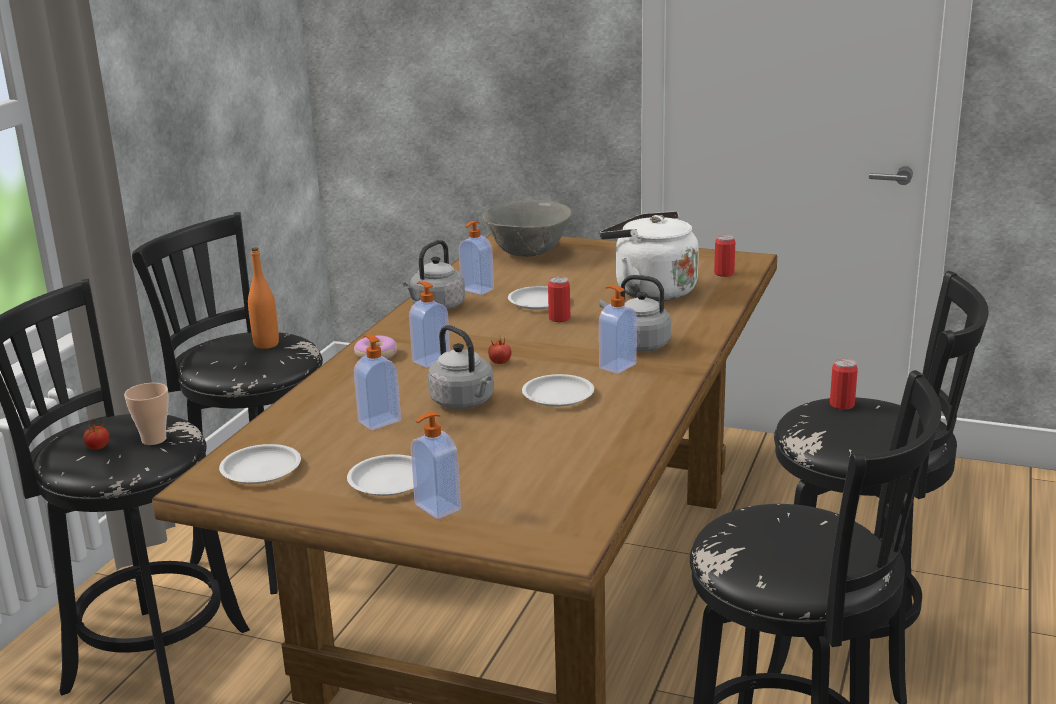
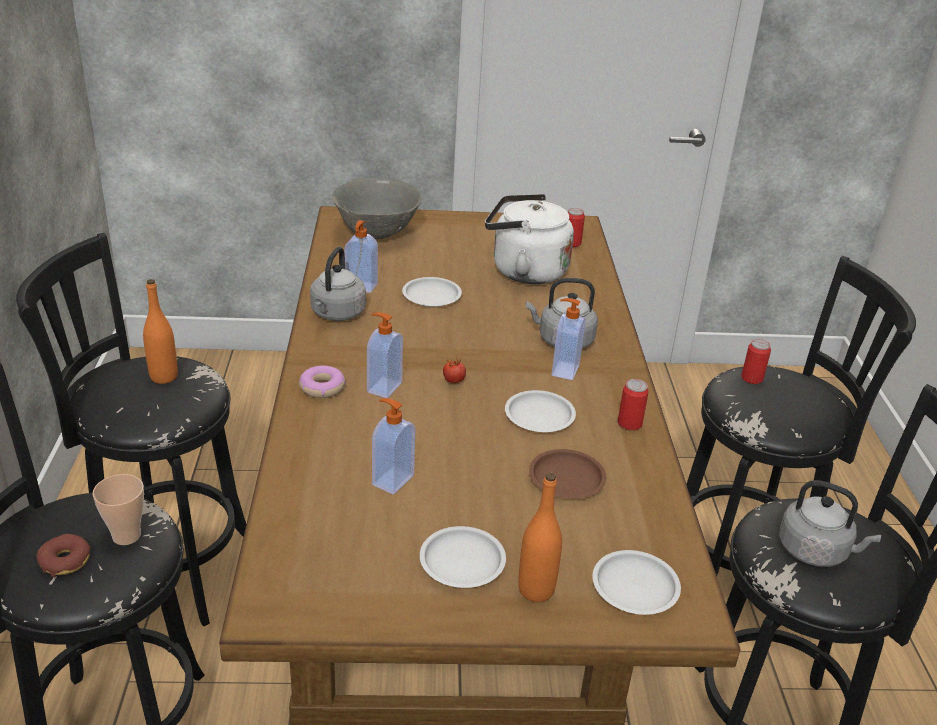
camera: 25 degrees left, 10 degrees up
tomato [83,420,109,450] -> donut [37,534,91,577]
white plate [219,444,301,484] -> white plate moved to [592,550,681,615]
soap dispenser [411,412,461,519] -> orange bottle [518,473,562,602]
grey kettle [428,325,494,409] -> grey kettle moved to [779,480,881,567]
can [548,276,571,322] -> can moved to [618,379,649,430]
none -> brown plate [529,449,606,499]

